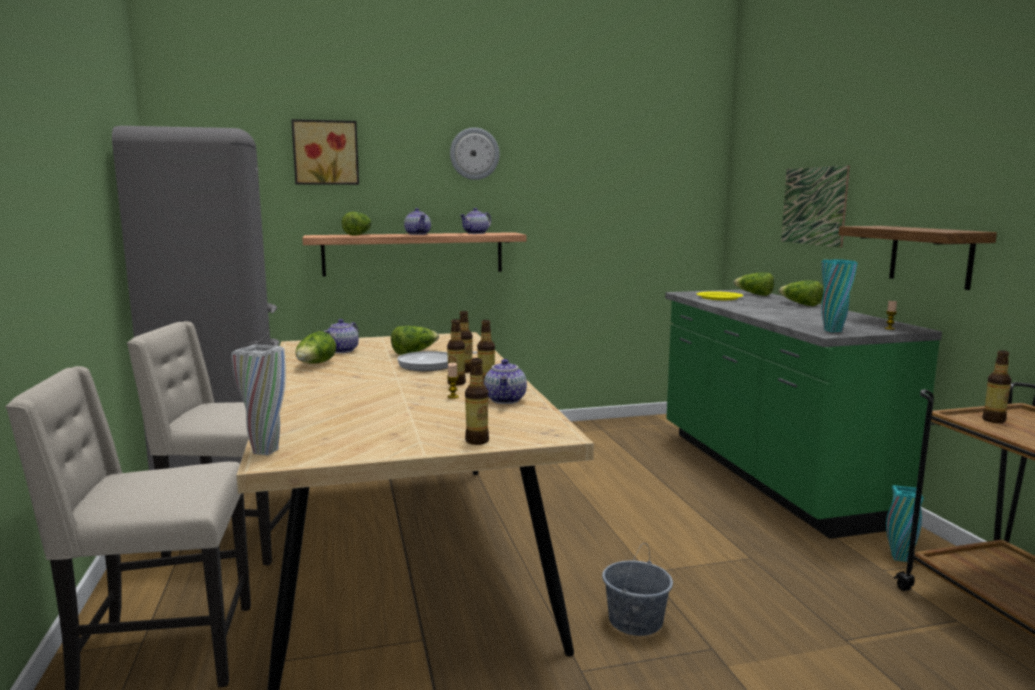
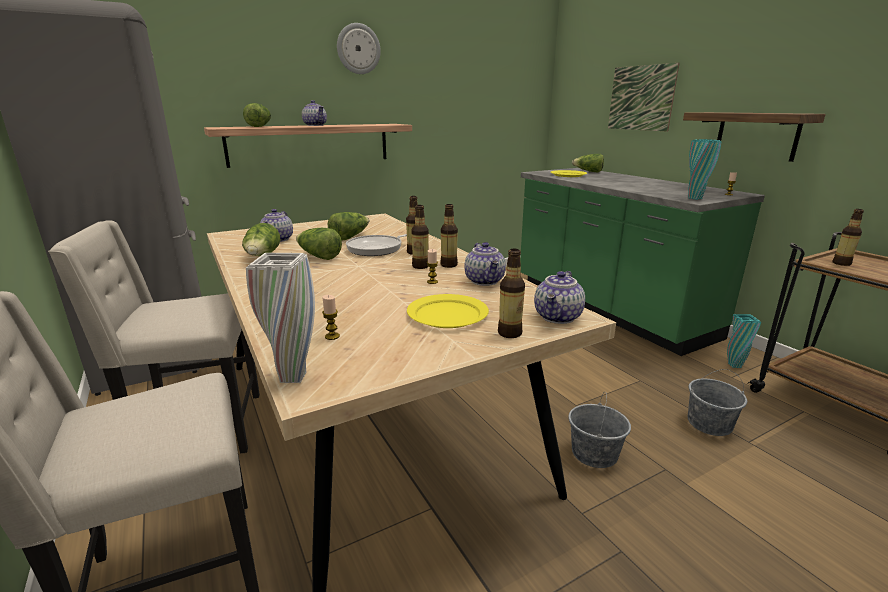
camera: 15 degrees left, 10 degrees up
picture [291,119,359,185] -> none
teapot [460,208,491,234] -> teapot moved to [534,271,585,324]
lettuce [779,280,824,306] -> lettuce moved to [296,228,342,260]
none -> candle [322,295,340,340]
none -> yellow plate [407,294,489,328]
none -> grey bucket [688,369,747,436]

